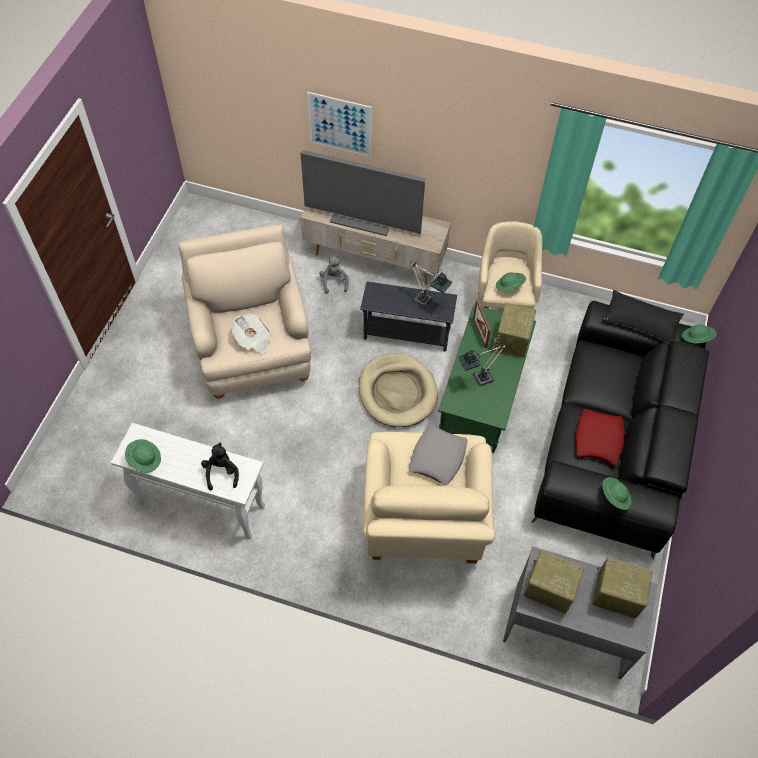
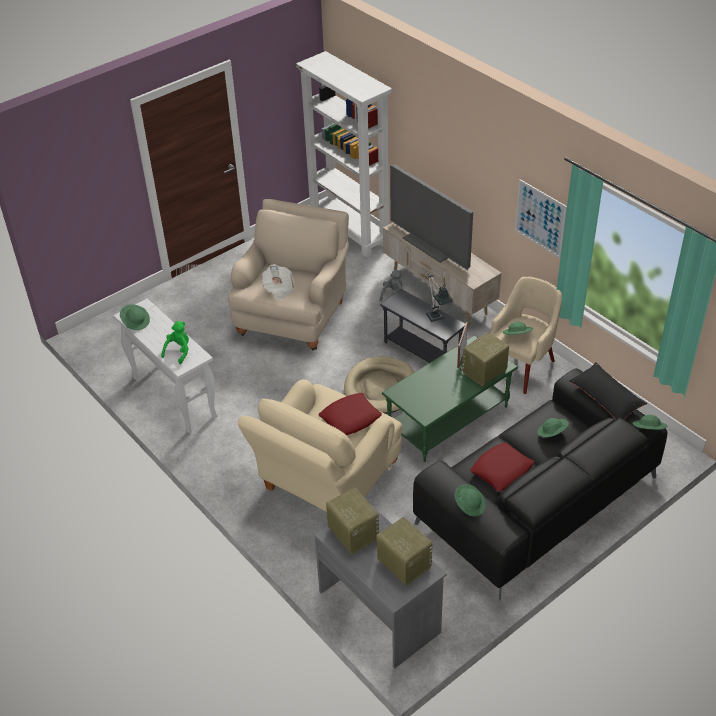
camera: 35 degrees right, 15 degrees down
black plush toy [201,443,239,491] -> green plush toy [161,321,189,364]
picture [307,92,372,158] -> picture moved to [515,179,567,258]
grey pillow [409,424,468,486] -> red pillow [319,393,382,435]
table lamp [458,344,507,386] -> none
none -> white bookcase [296,51,392,257]
none -> green hat [537,418,569,437]

